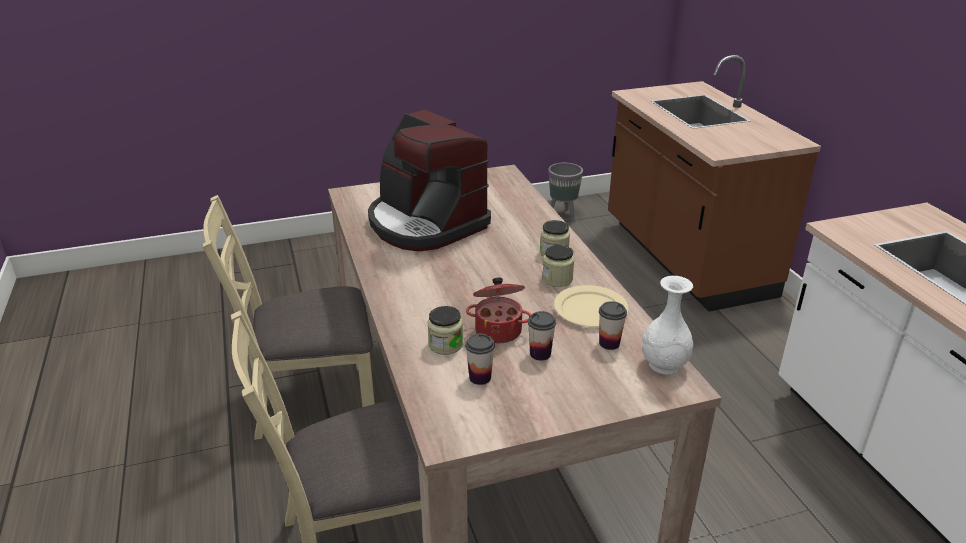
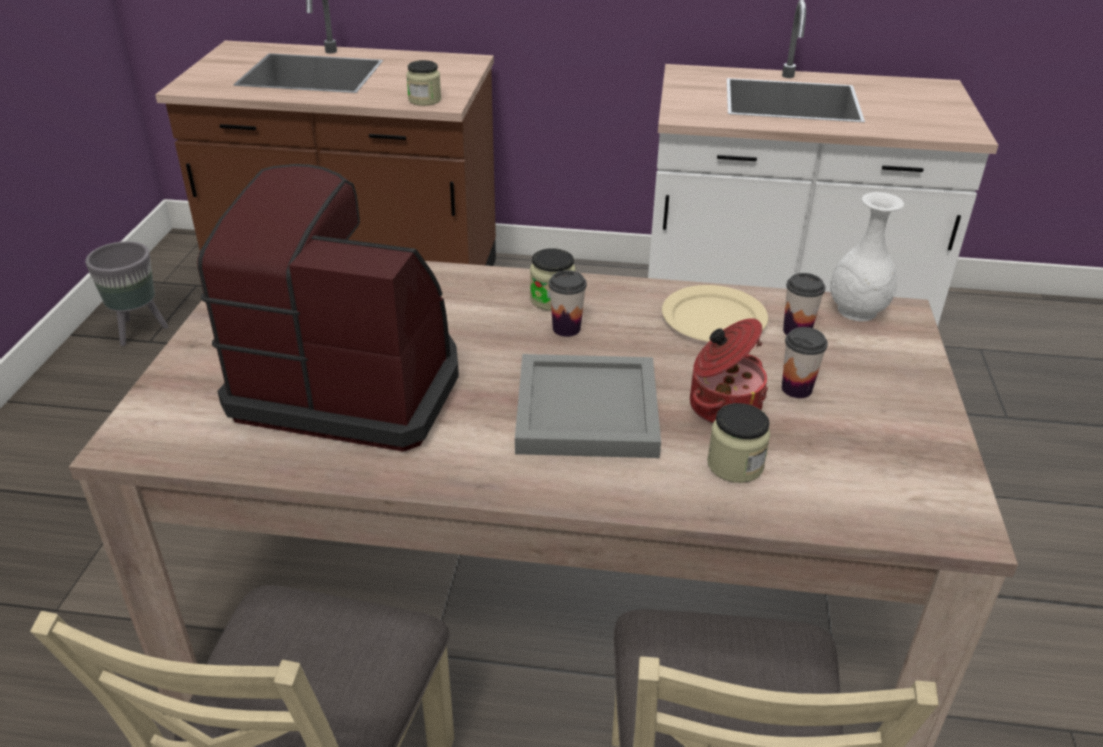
camera: 65 degrees left, 5 degrees up
coffee machine [368,110,491,252] -> coffee machine turned 150 degrees counterclockwise [197,164,459,452]
cup [465,333,495,385] -> cup moved to [549,270,587,337]
jar [542,245,574,287] -> jar moved to [406,60,441,106]
none -> grey tray [515,354,661,458]

